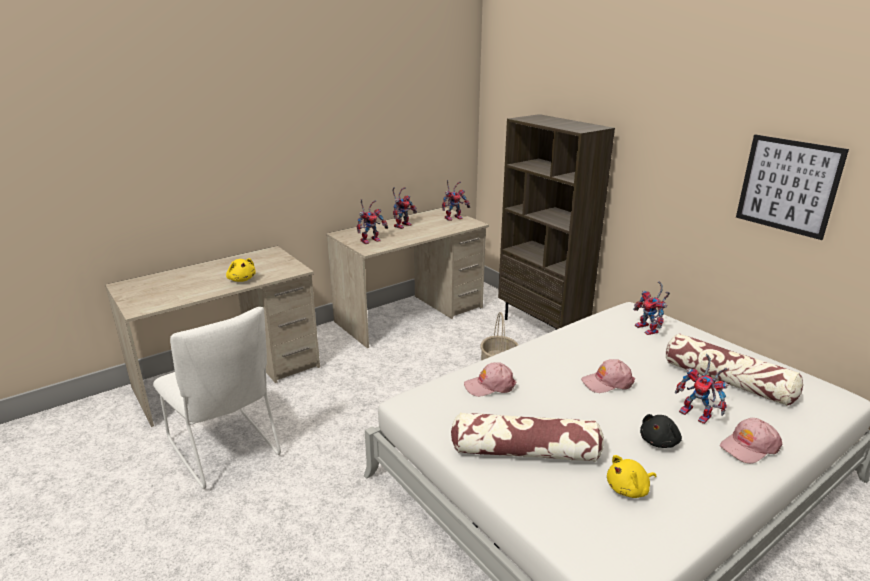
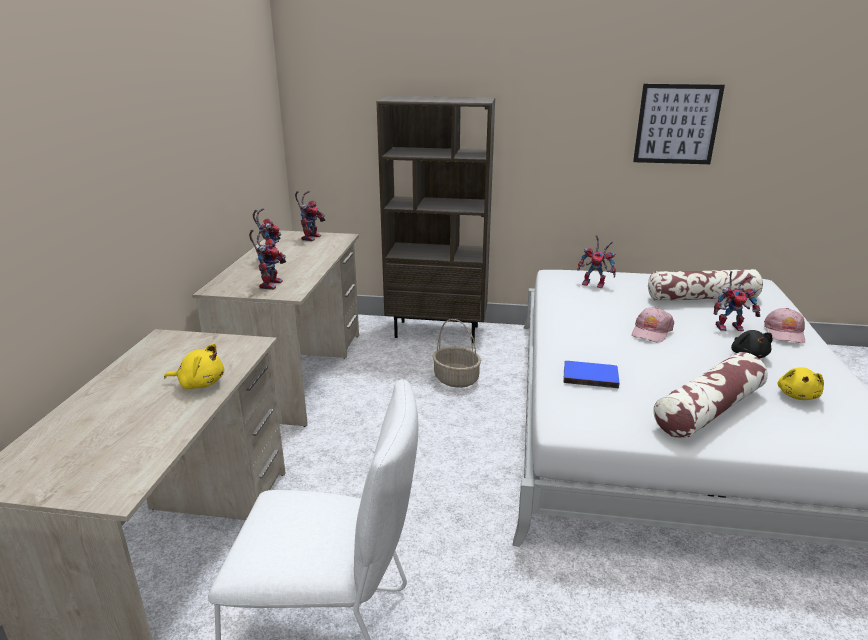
camera: 45 degrees left, 0 degrees up
pink cap [464,362,517,397] -> blue book [563,361,620,388]

